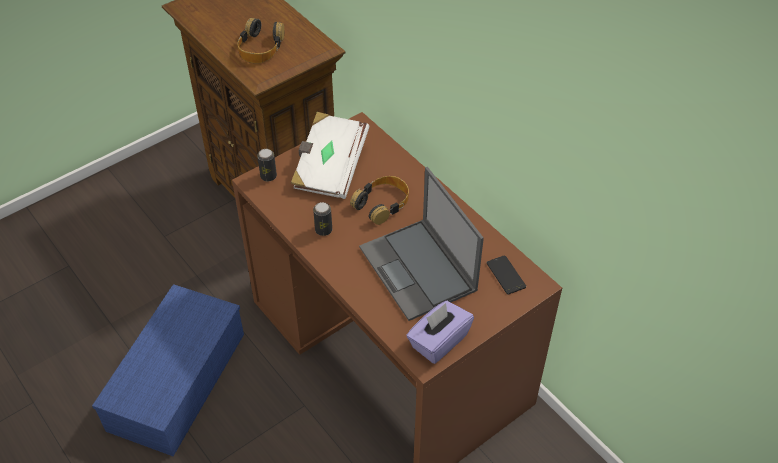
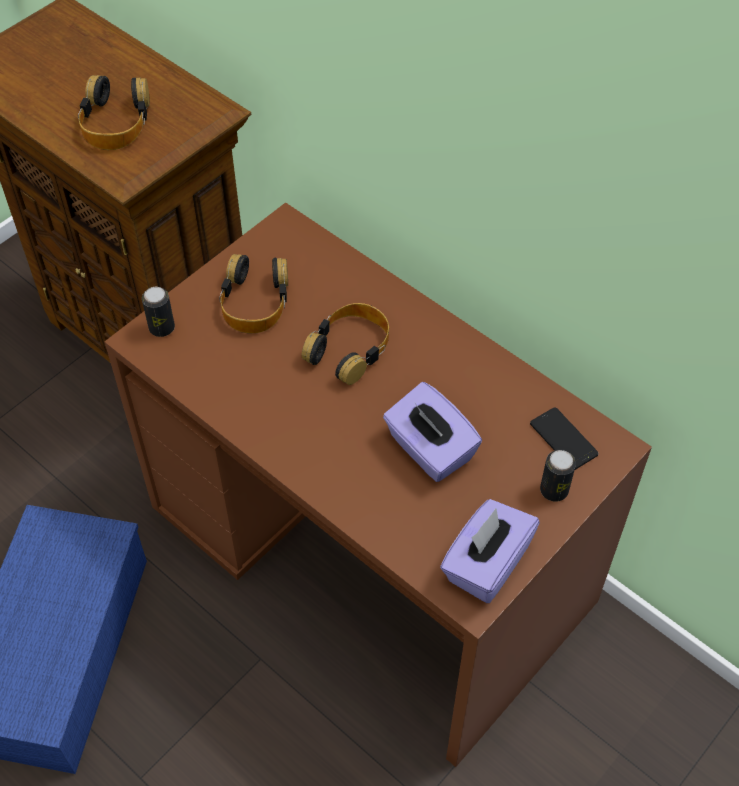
camera: 10 degrees left, 5 degrees up
white book [290,112,369,199] -> headphones [219,254,288,333]
can [313,202,332,236] -> can moved to [540,450,576,502]
laptop [359,167,484,321] -> purple tissue box [383,382,482,482]

